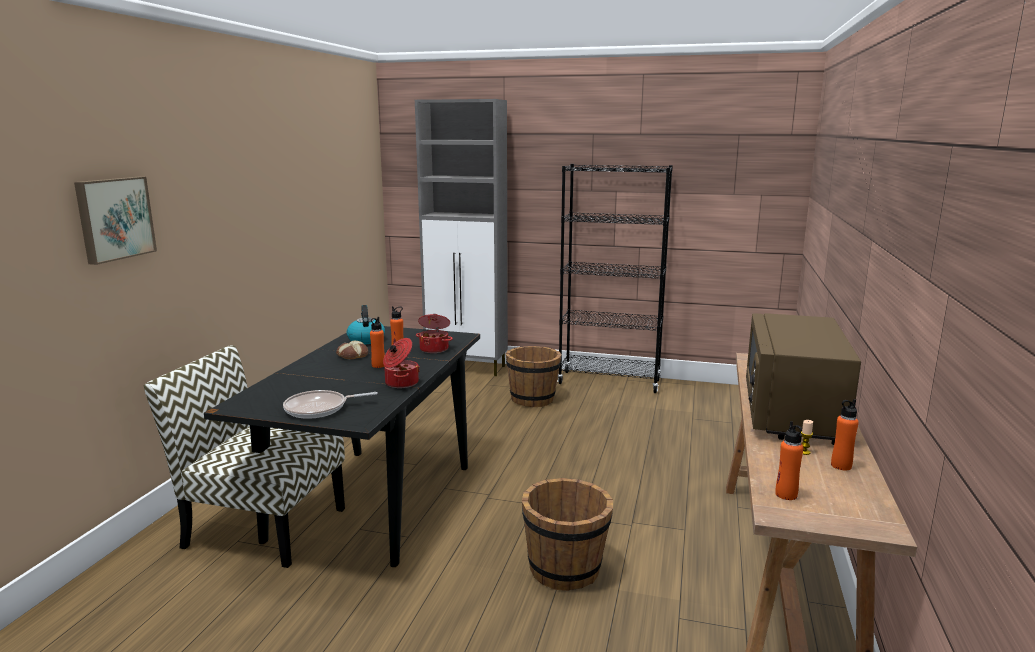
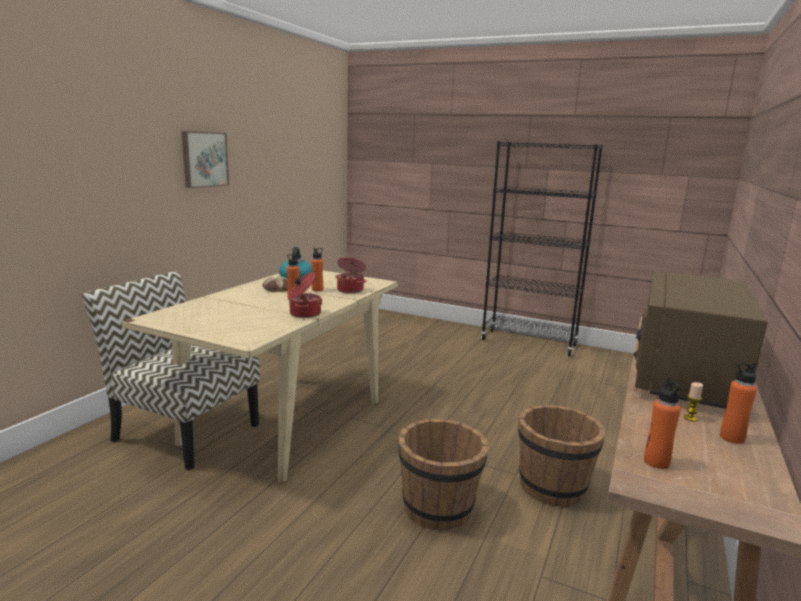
camera: 10 degrees right, 0 degrees up
picture [74,177,157,265] -> picture moved to [181,131,229,188]
black dining table [204,326,480,567] -> beige dining table [121,271,398,483]
frying pan [283,390,378,419] -> none
grey cabinet [415,99,508,376] -> none
brown bucket [506,346,562,407] -> brown bucket moved to [518,405,605,507]

